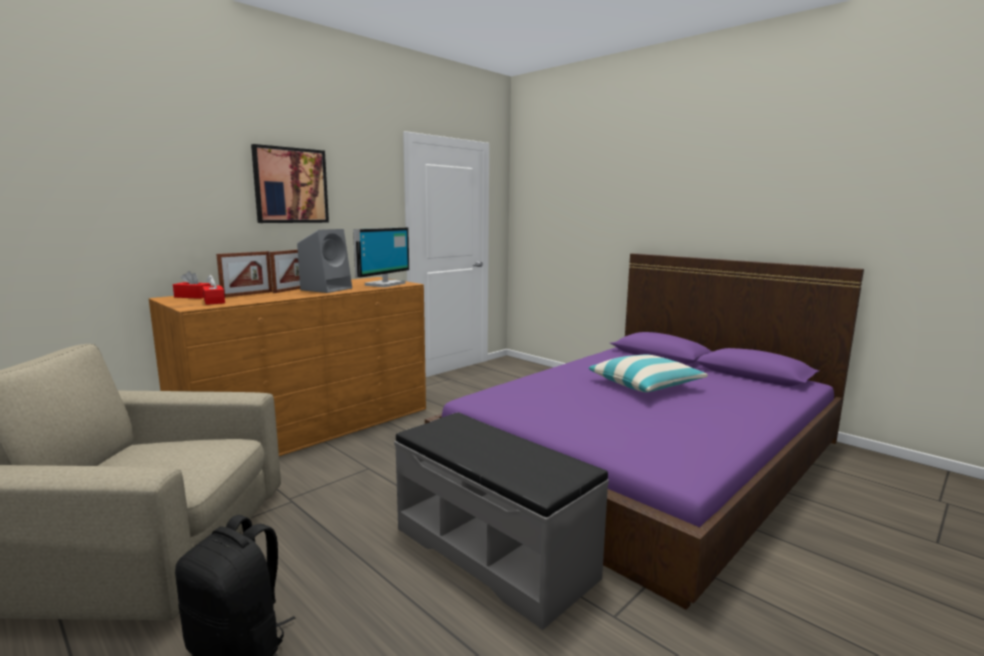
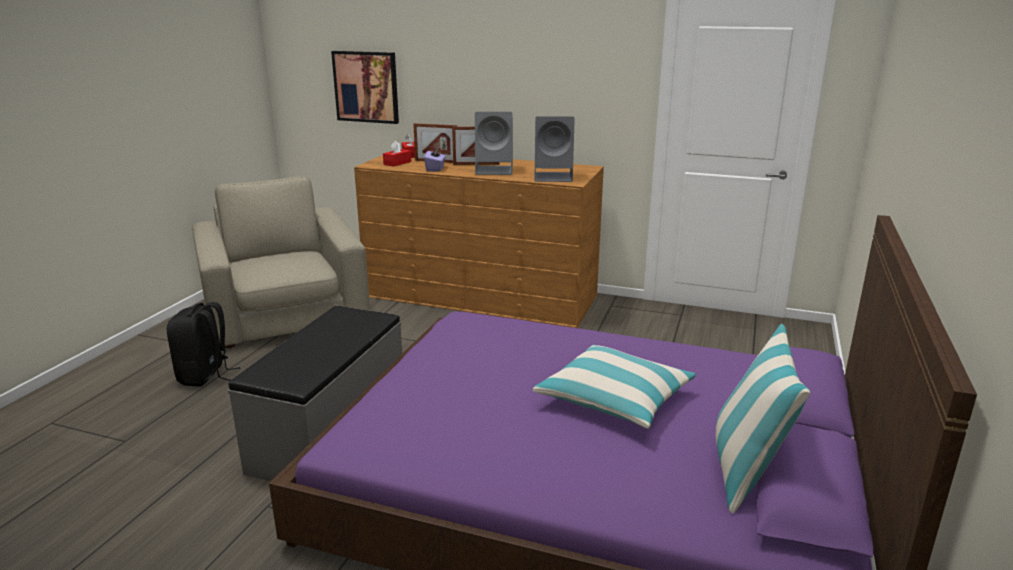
camera: 65 degrees right, 10 degrees up
picture [251,144,329,223] -> picture moved to [331,51,399,124]
monitor [353,227,409,287] -> grey speaker [534,116,575,182]
none -> purple tissue box [424,147,446,171]
none -> pillow [716,324,811,513]

